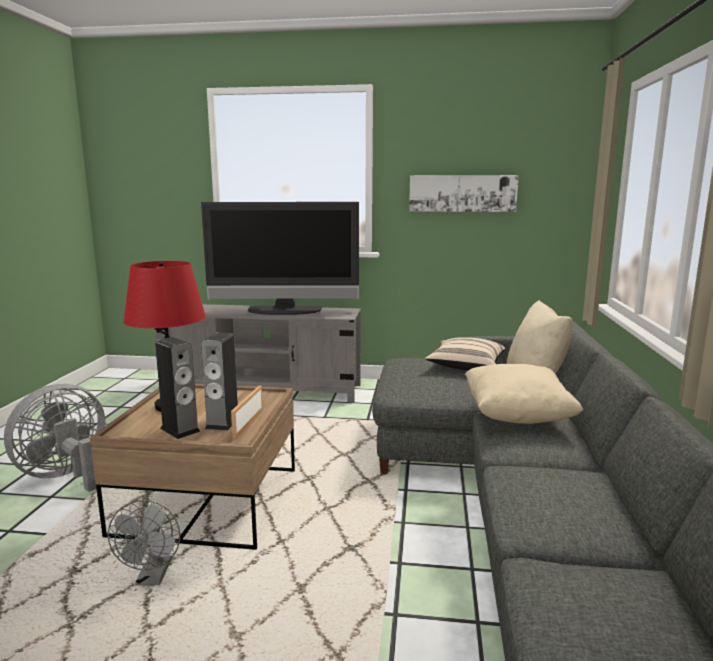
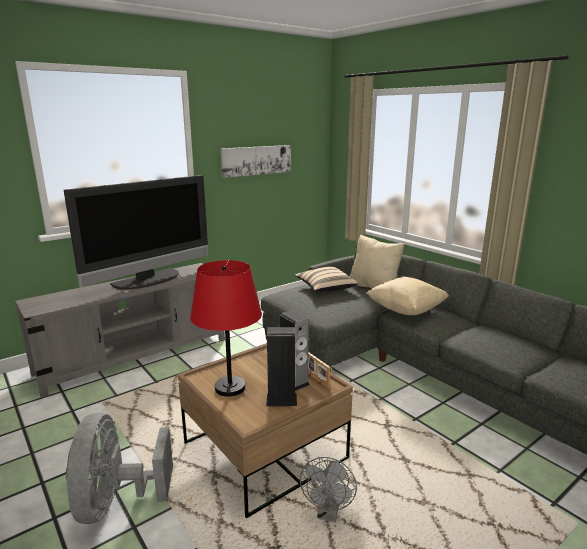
camera: 45 degrees left, 5 degrees up
grey fan [108,500,180,585] -> grey fan turned 60 degrees clockwise [300,457,357,522]

